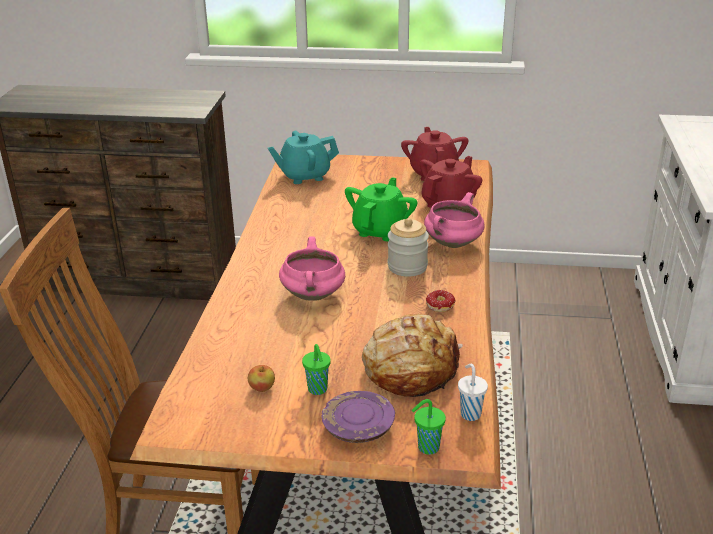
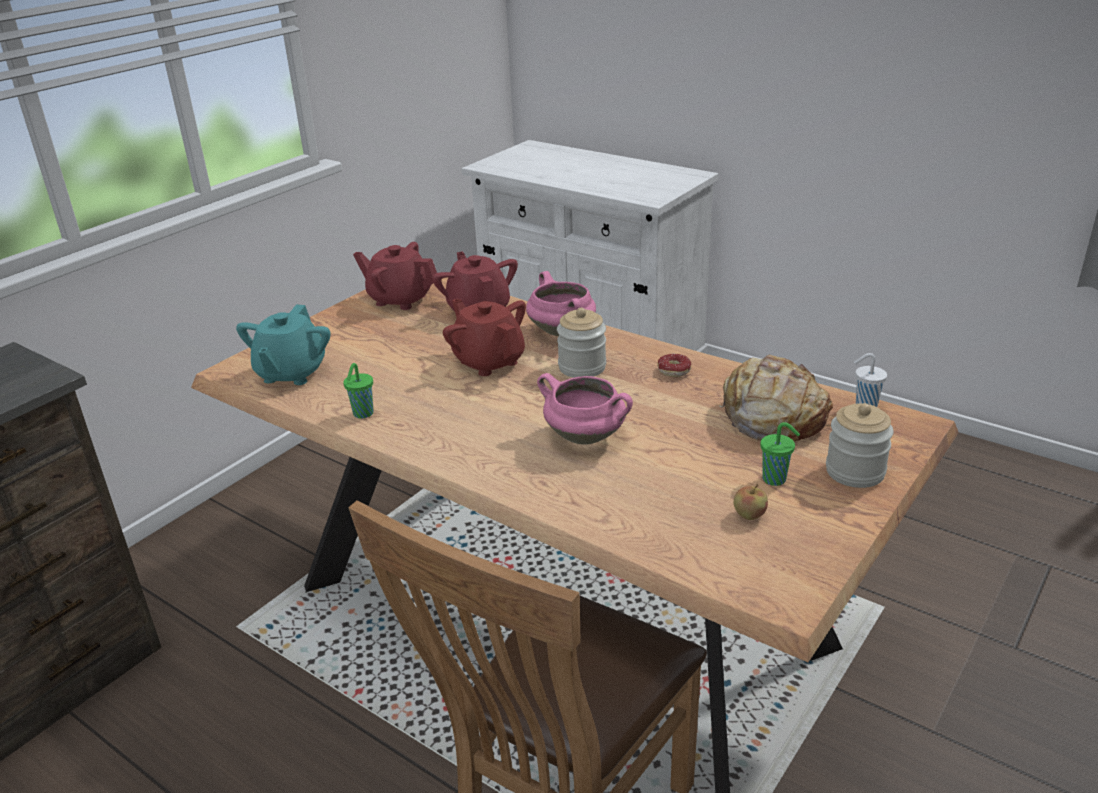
camera: 60 degrees left, 0 degrees up
purple plate [321,391,395,443] -> jar [826,403,894,488]
green teapot [345,177,417,241] -> red teapot [443,299,526,376]
green cup [412,399,446,455] -> green cup moved to [343,363,373,419]

